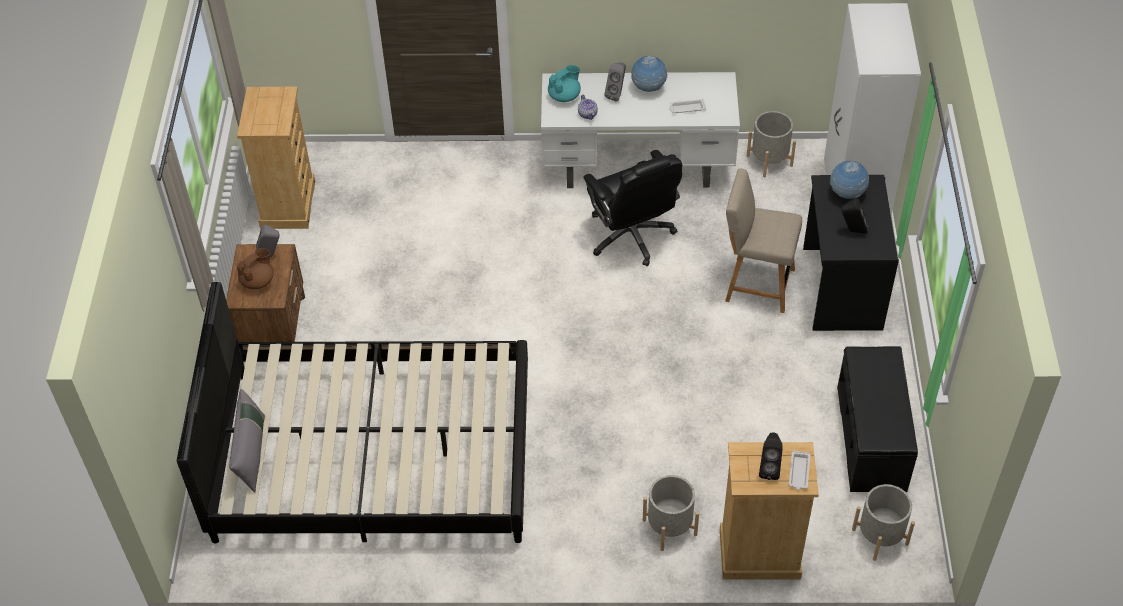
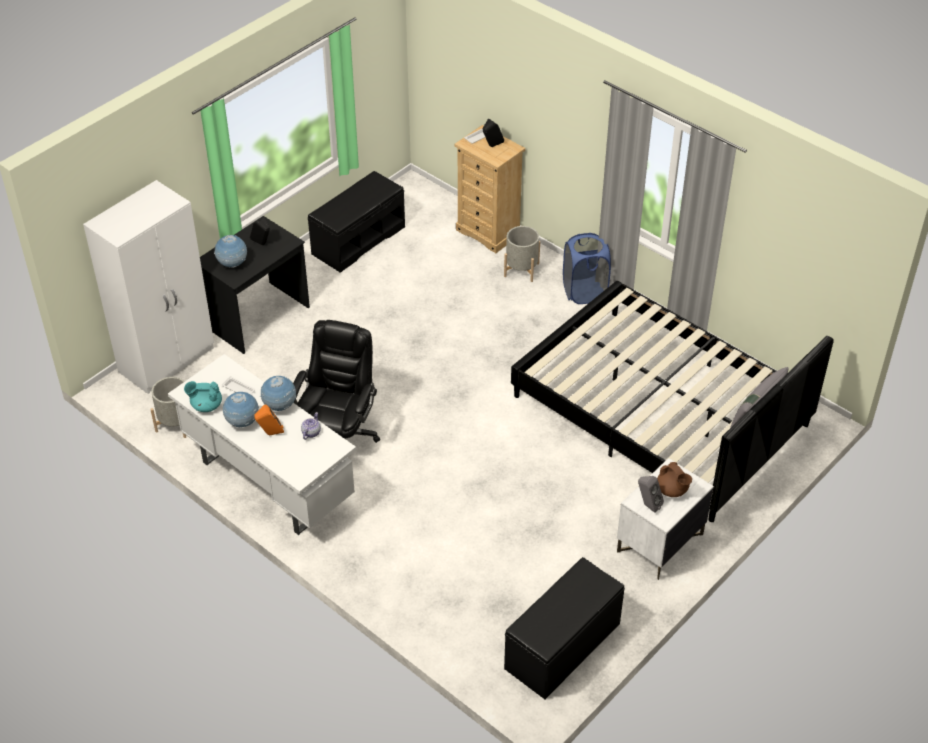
camera: 140 degrees left, 5 degrees down
brown nightstand [226,244,305,342] -> white nightstand [617,458,714,580]
beige dresser [237,86,315,229] -> black bench [504,557,625,699]
brown teapot [237,248,274,289] -> brown teapot turned 120 degrees counterclockwise [657,462,692,497]
turquoise teapot [548,65,581,102] -> turquoise teapot moved to [184,381,222,412]
grey speaker [605,62,626,102] -> orange speaker [254,405,284,435]
beige chair [725,168,802,313] -> none
grey planter [852,484,915,561] -> none
none -> globe [260,376,296,411]
none -> blue laundry basket [563,233,611,304]

